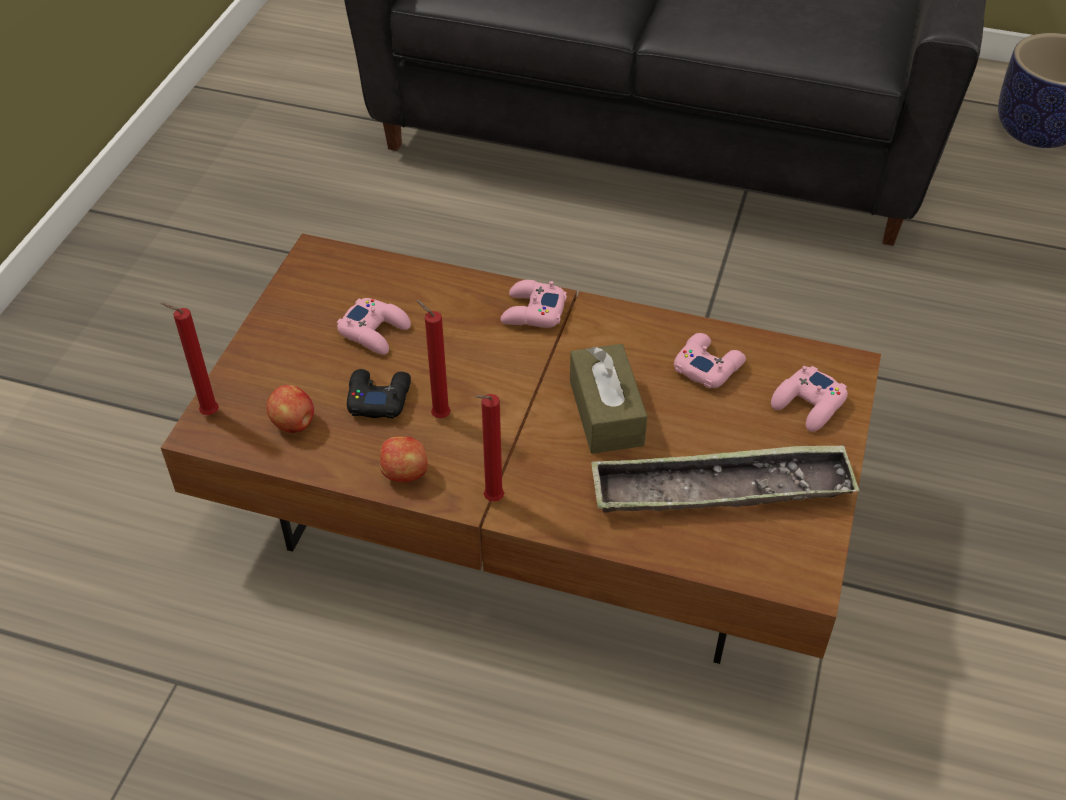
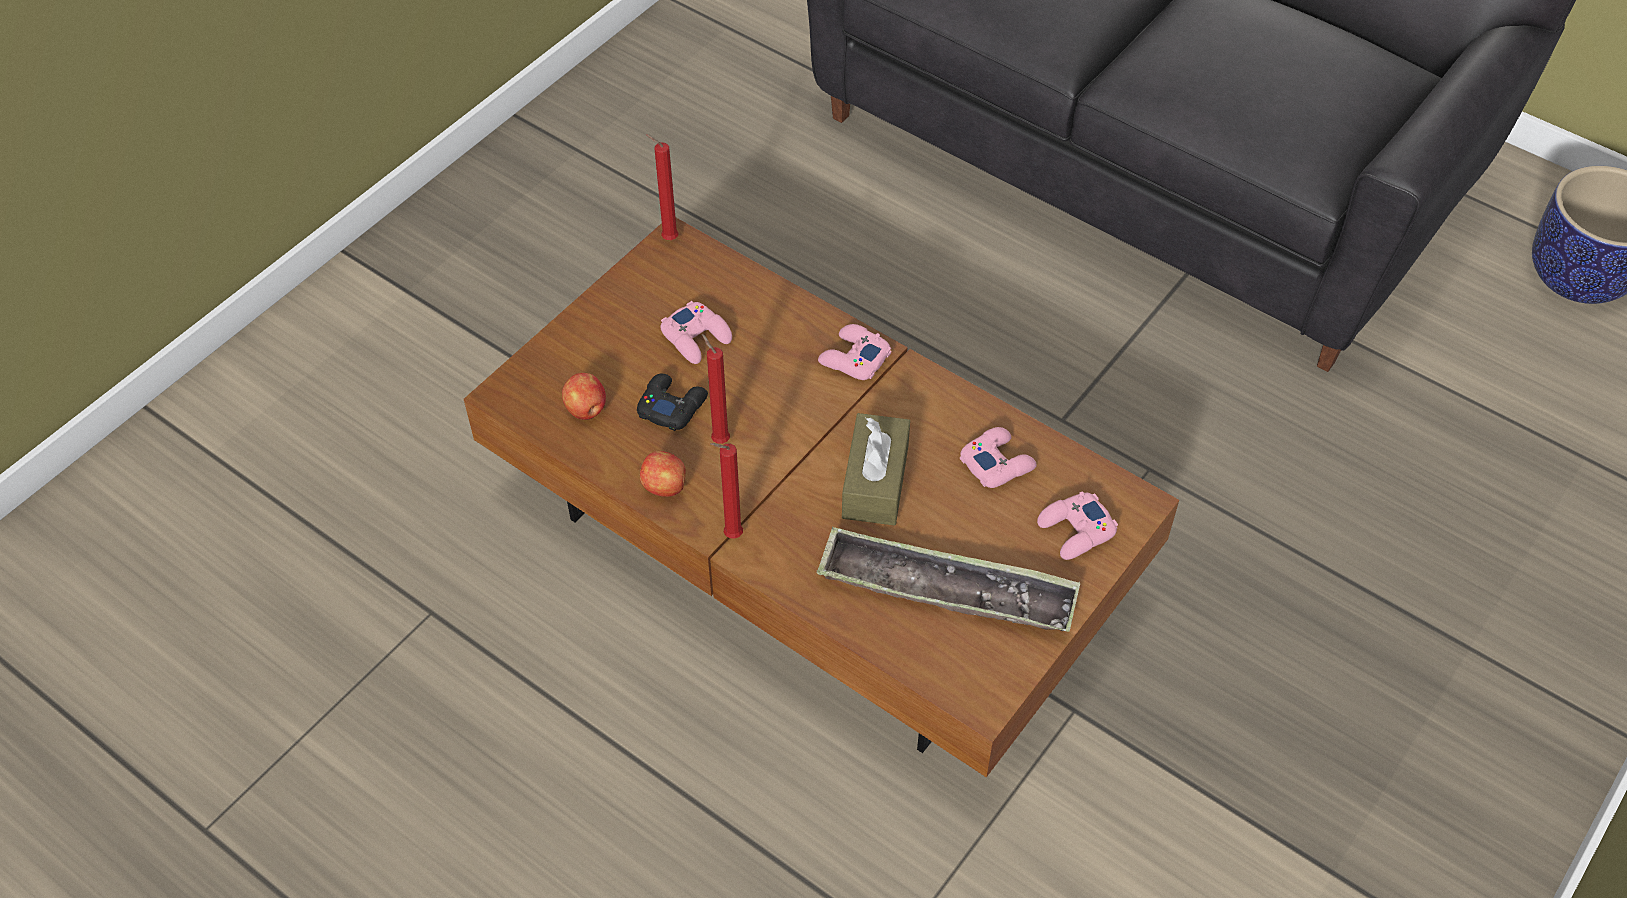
camera: 20 degrees right, 5 degrees up
red candle [160,302,219,415] -> red candle moved to [646,134,678,240]

